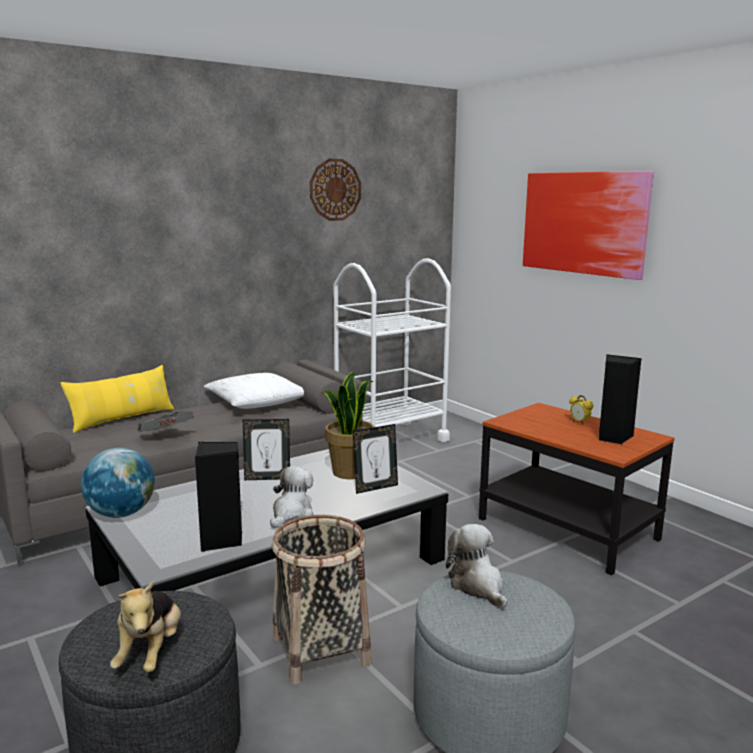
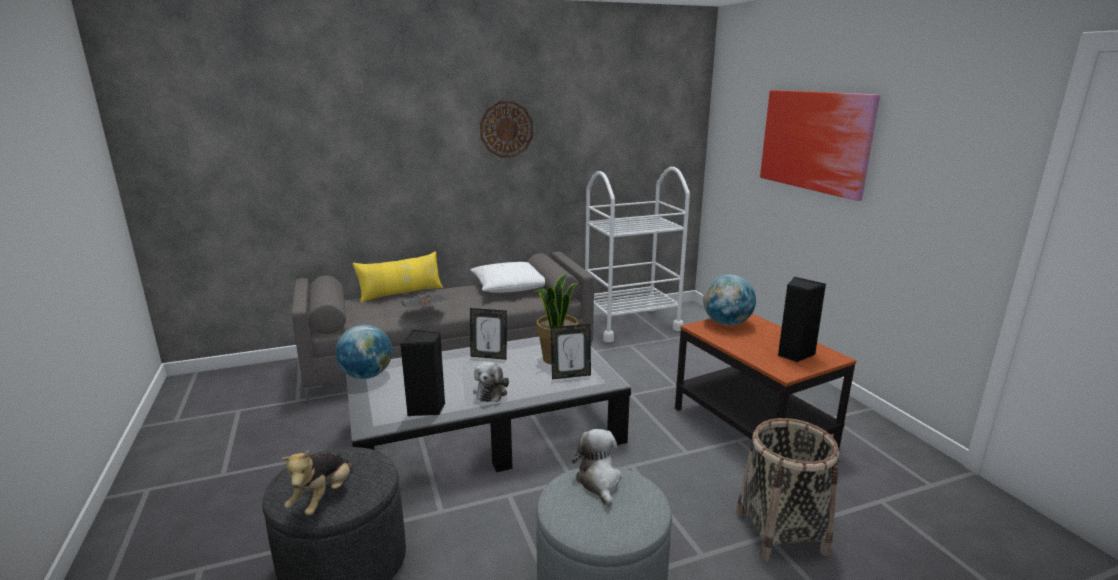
camera: 15 degrees right, 5 degrees up
plush toy [270,466,313,528] -> plush toy turned 150 degrees clockwise [473,362,509,402]
basket [272,515,371,684] -> basket moved to [736,418,839,561]
wall clock [310,159,361,221] -> wall clock moved to [480,101,533,158]
alarm clock [569,395,594,424] -> none
none -> globe [703,274,756,326]

